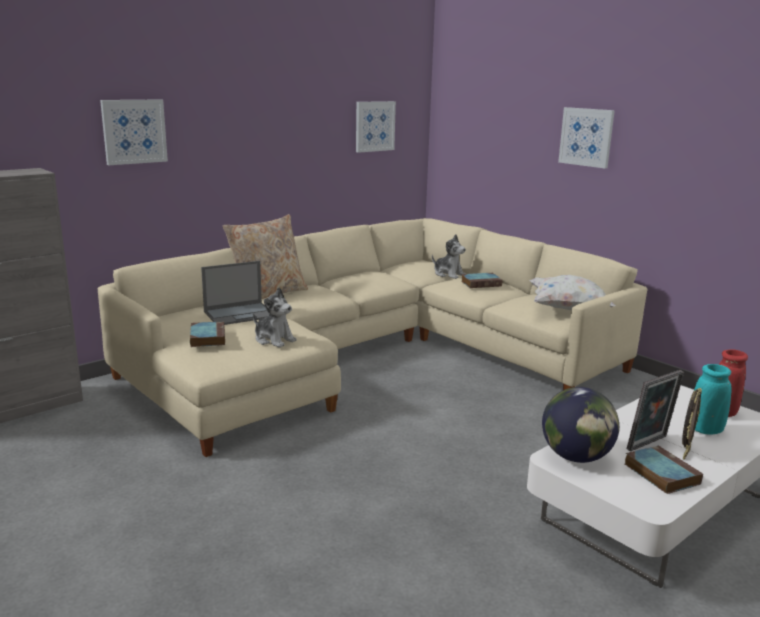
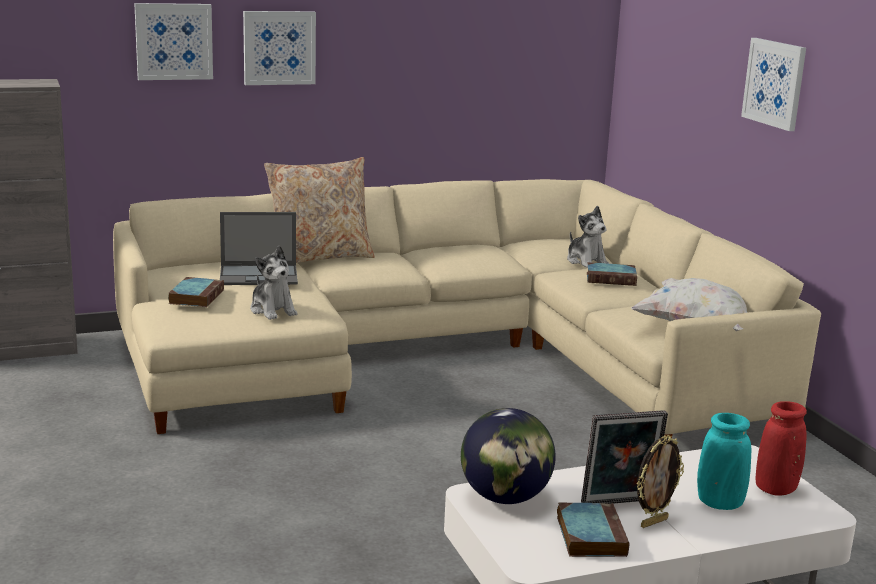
camera: 20 degrees right, 0 degrees up
picture [356,101,396,153] -> picture moved to [243,11,316,85]

